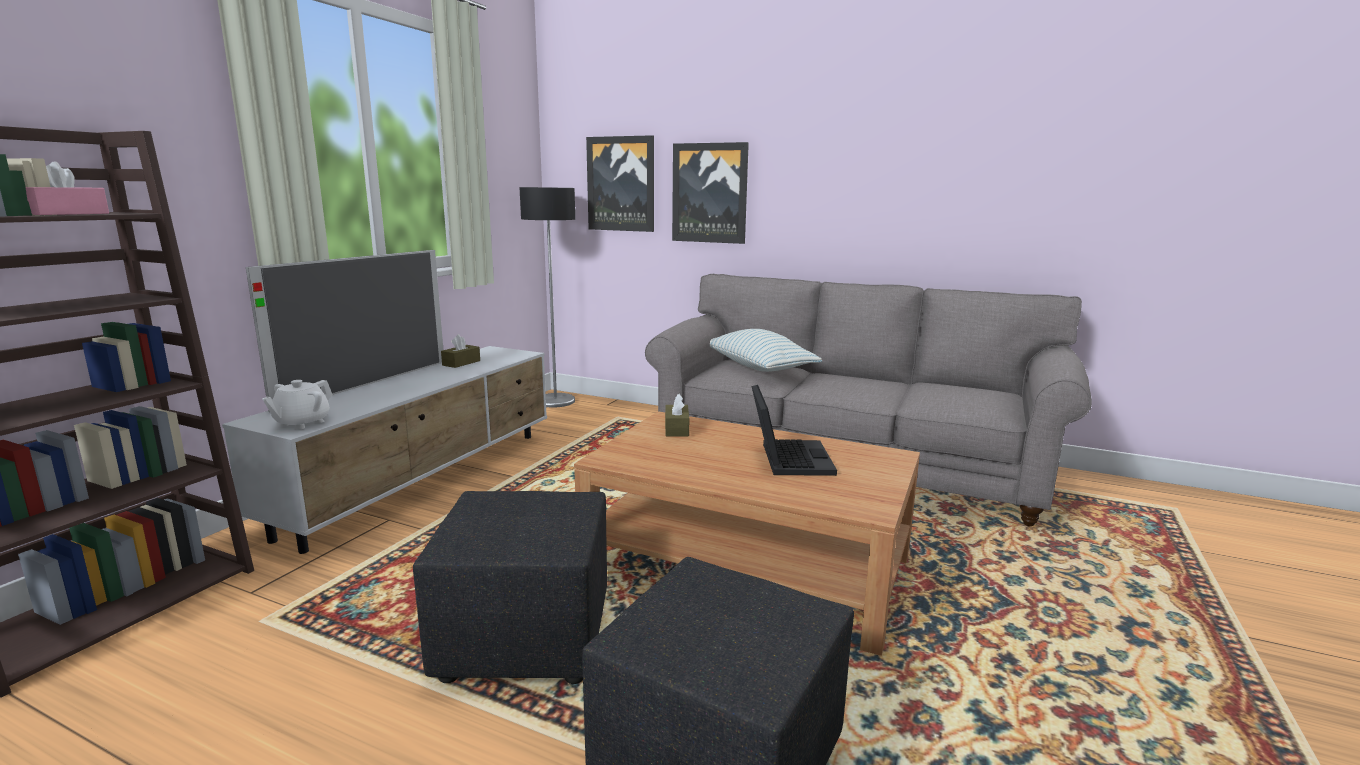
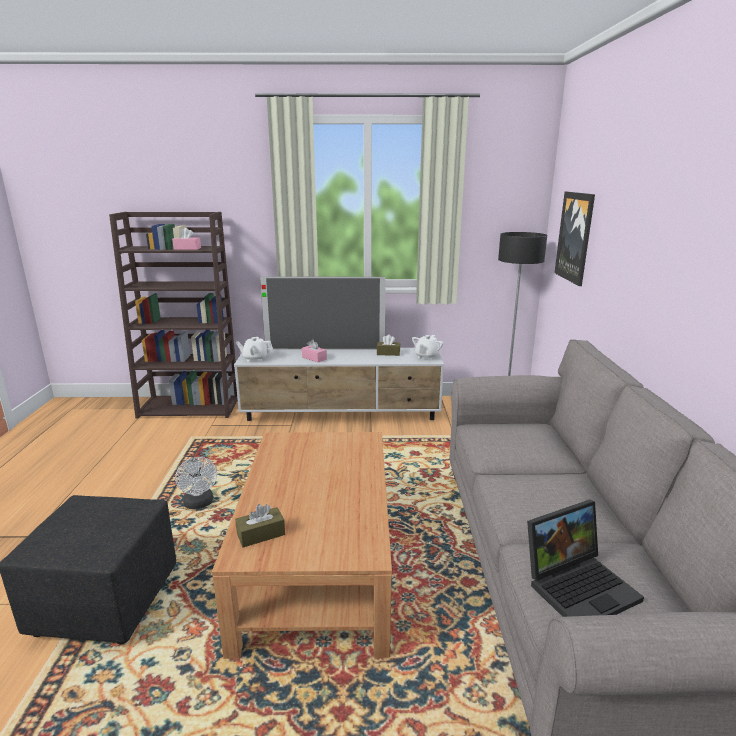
camera: 65 degrees right, 5 degrees up
black ottoman [413,491,607,684] -> white fan [175,457,217,509]
brown tissue box [665,394,689,437] -> brown tissue box moved to [235,504,285,548]
picture [672,142,749,244] -> none
pillow [710,329,822,372] -> none
laptop [751,385,837,476] -> laptop moved to [527,499,644,617]
none -> pink tissue box [302,340,327,362]
none -> white teapot [412,335,443,360]

